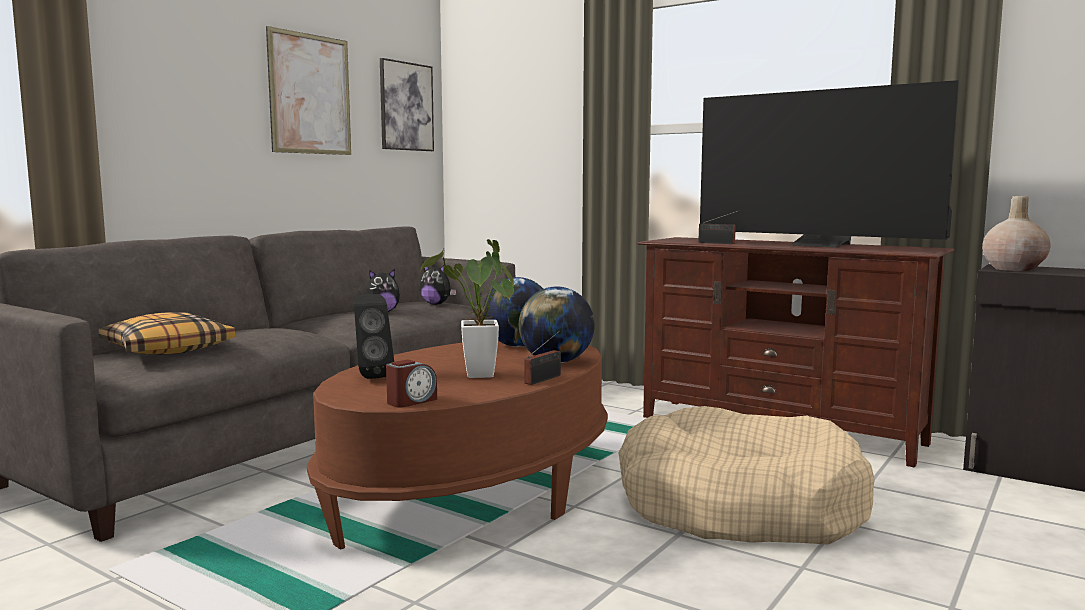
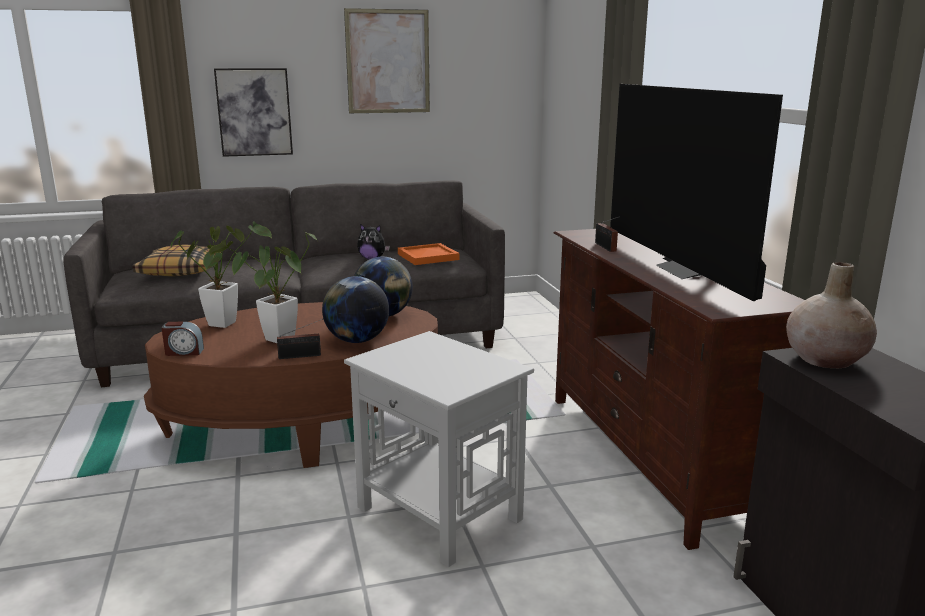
camera: 40 degrees right, 10 degrees up
black speaker [354,294,394,379] -> potted plant [170,221,272,328]
picture [380,58,434,151] -> picture moved to [214,68,293,157]
plush toy [420,265,456,305] -> orange tray [398,243,459,265]
beige dog bed [619,406,875,545] -> white side table [344,331,534,567]

